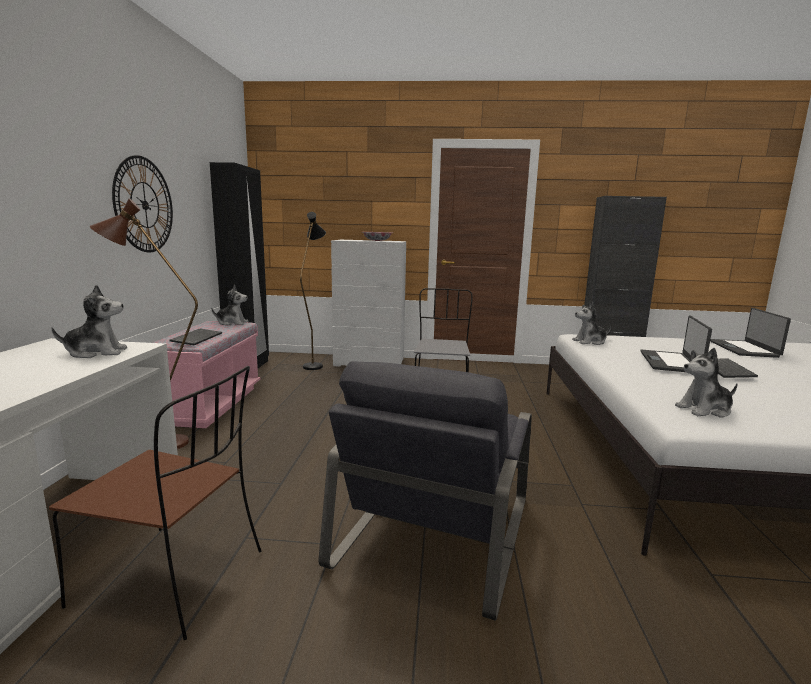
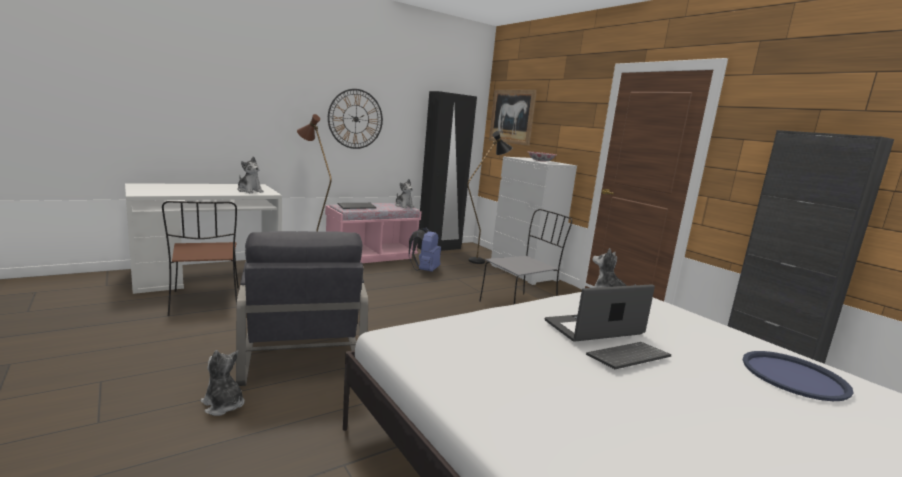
camera: 50 degrees right, 0 degrees up
grey armchair [318,361,532,621] -> grey armchair turned 90 degrees counterclockwise [236,231,368,386]
plush toy [675,348,738,418] -> plush toy moved to [201,350,245,416]
laptop [710,308,791,358] -> blue tray [742,351,853,401]
none -> blue backpack [409,228,441,272]
none -> picture [489,90,537,146]

